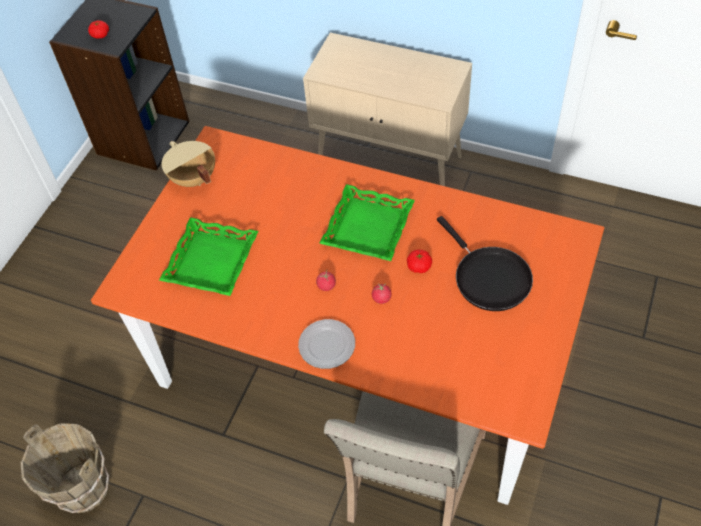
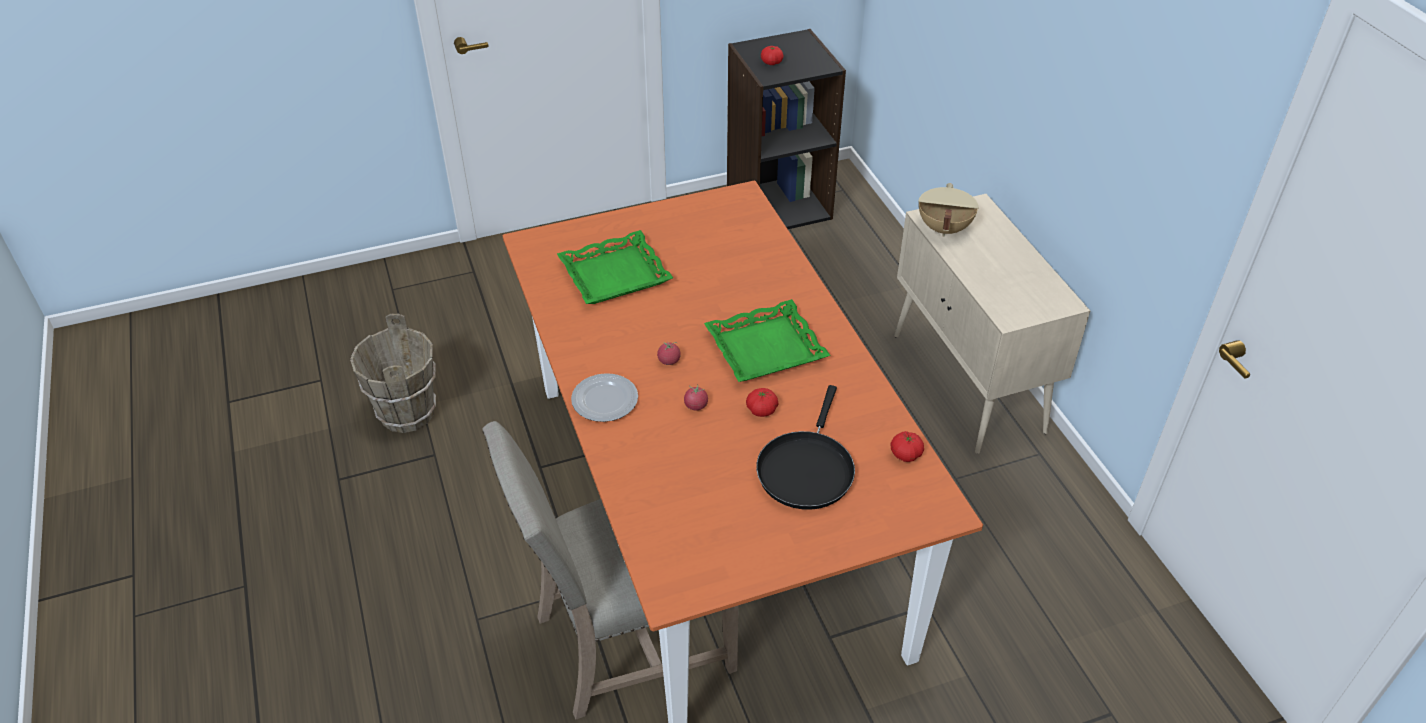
camera: 45 degrees right, 10 degrees down
beige cooking pot [162,141,215,187] -> beige cooking pot moved to [918,183,978,237]
none -> tomato [891,431,924,462]

